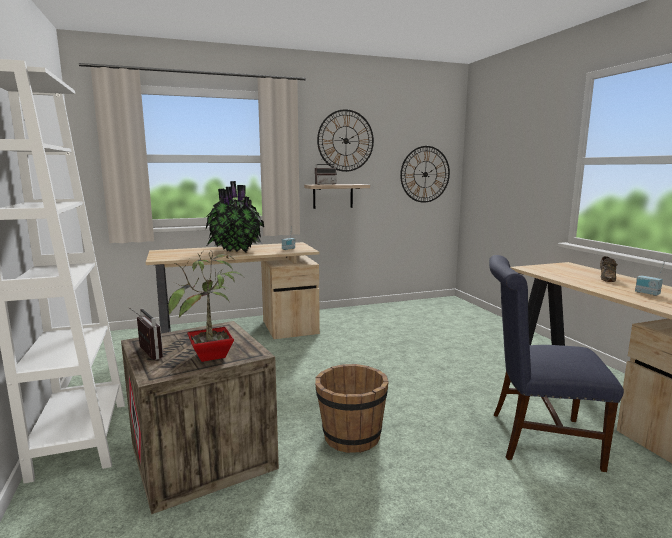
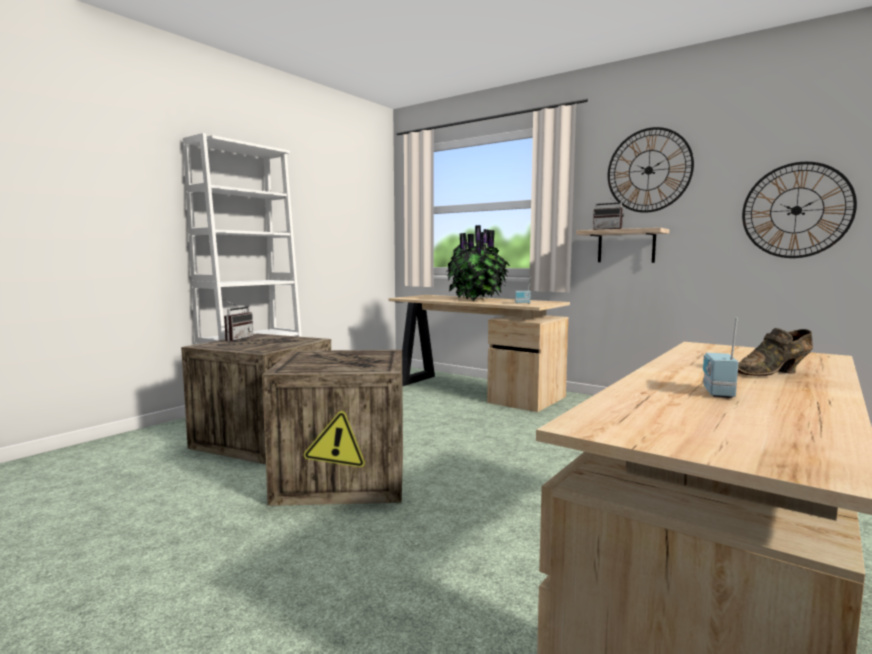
camera: 55 degrees right, 5 degrees down
potted plant [168,252,244,362] -> none
brown bucket [315,364,389,453] -> crate [262,350,403,506]
blue chair [489,255,624,472] -> none

